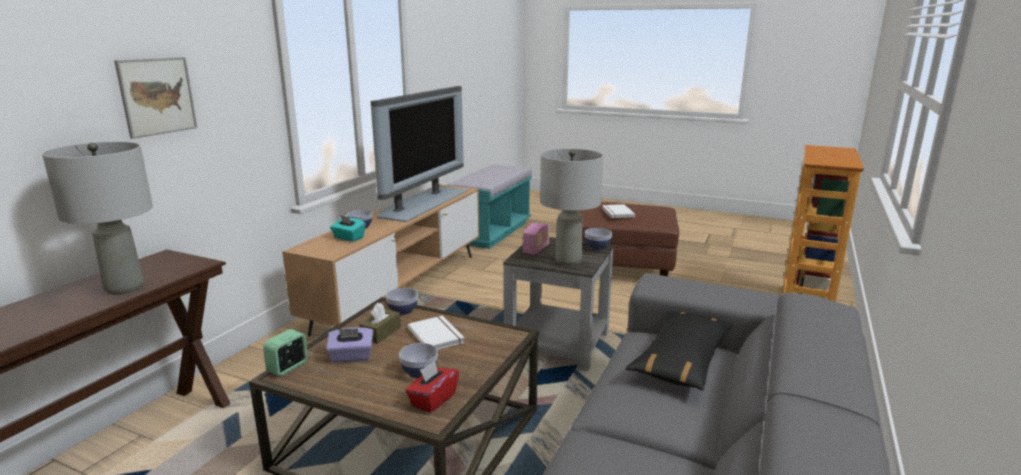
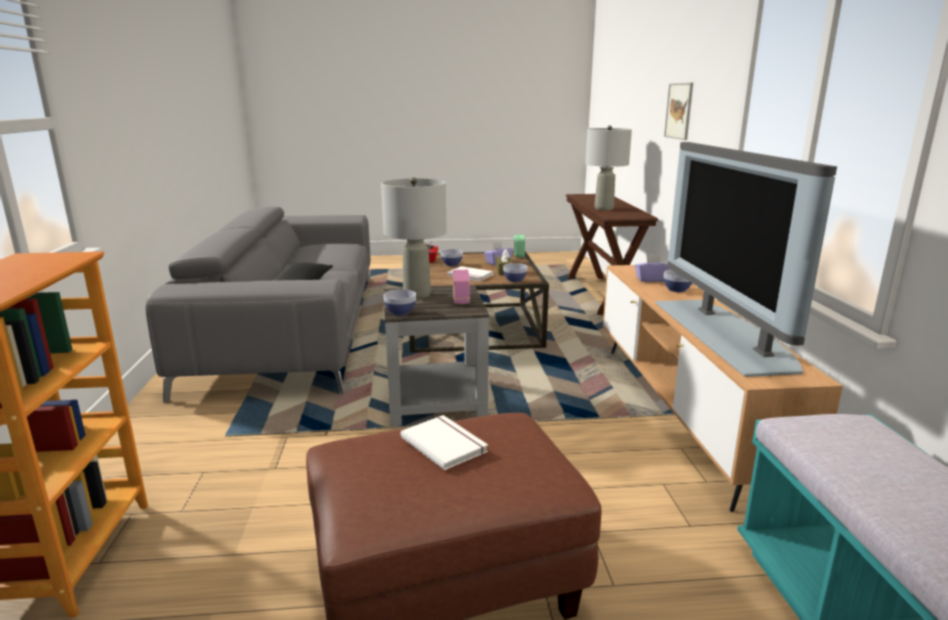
camera: 150 degrees right, 0 degrees up
turquoise tissue box [330,215,366,242] -> purple tissue box [635,254,671,282]

